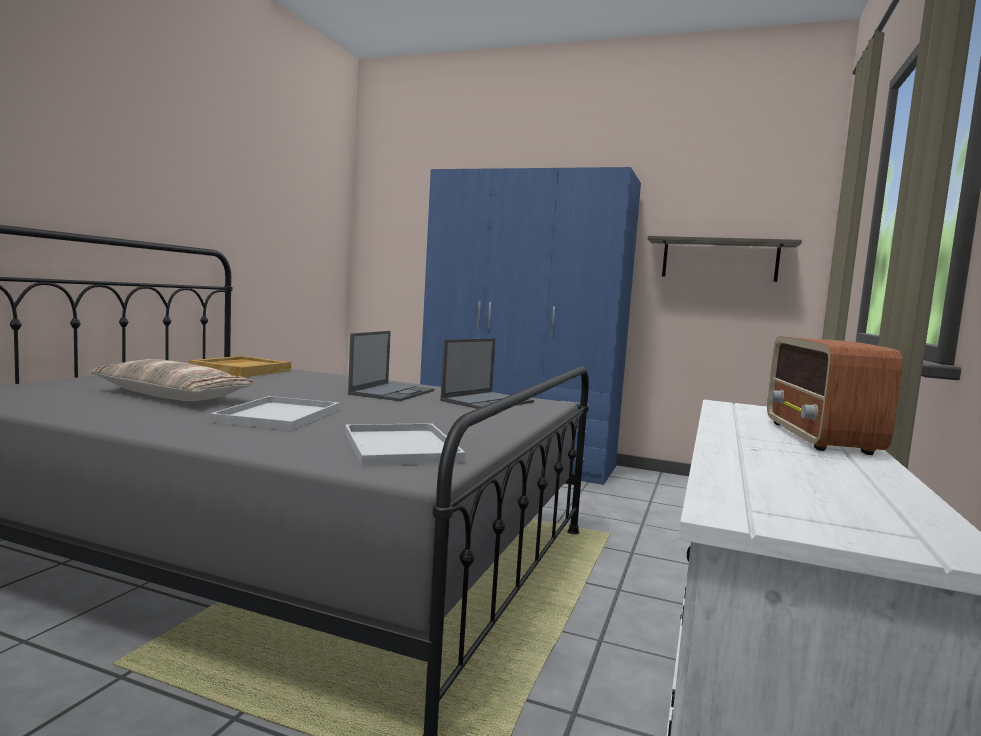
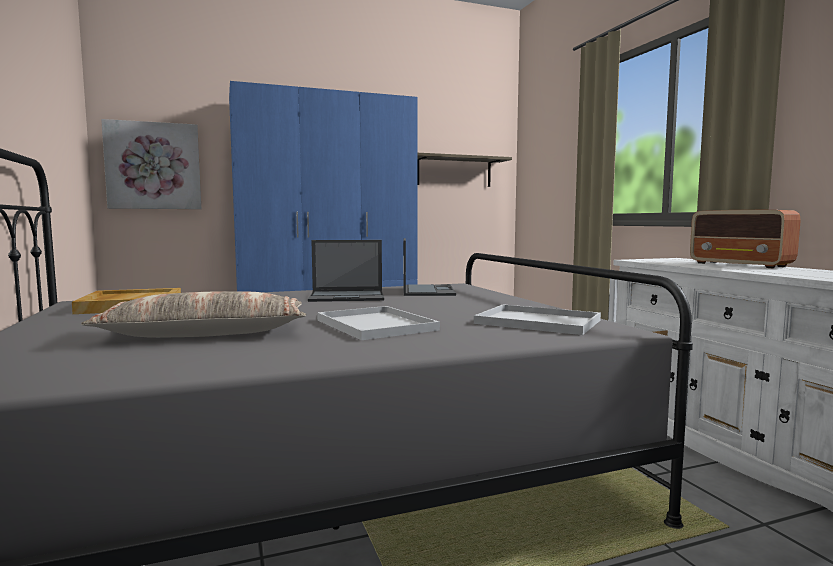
camera: 40 degrees left, 0 degrees up
laptop [348,331,434,401] -> laptop turned 105 degrees clockwise [308,240,384,302]
none -> picture [101,119,201,209]

